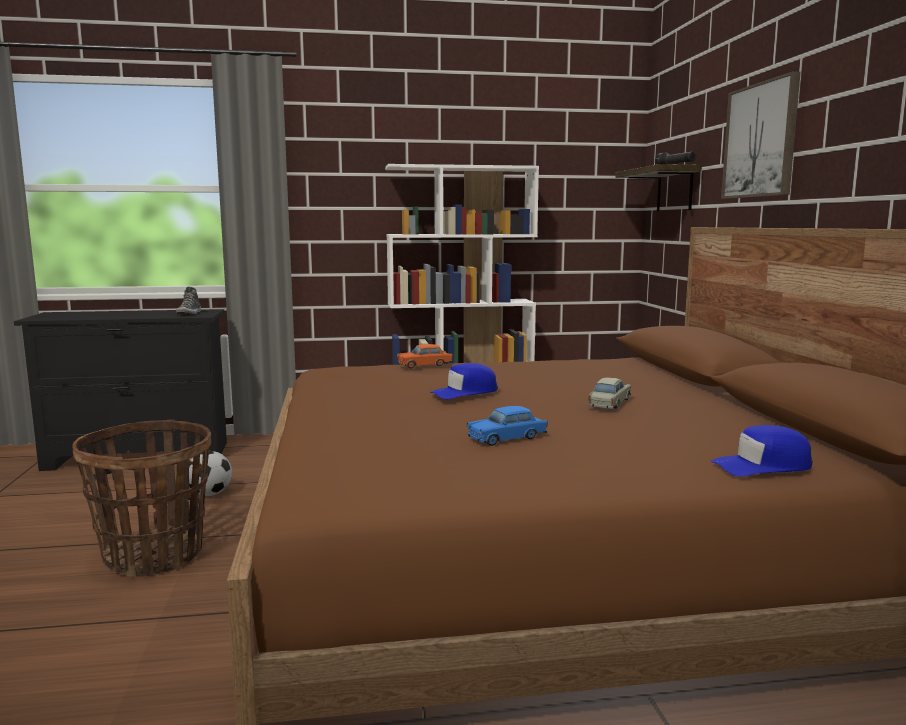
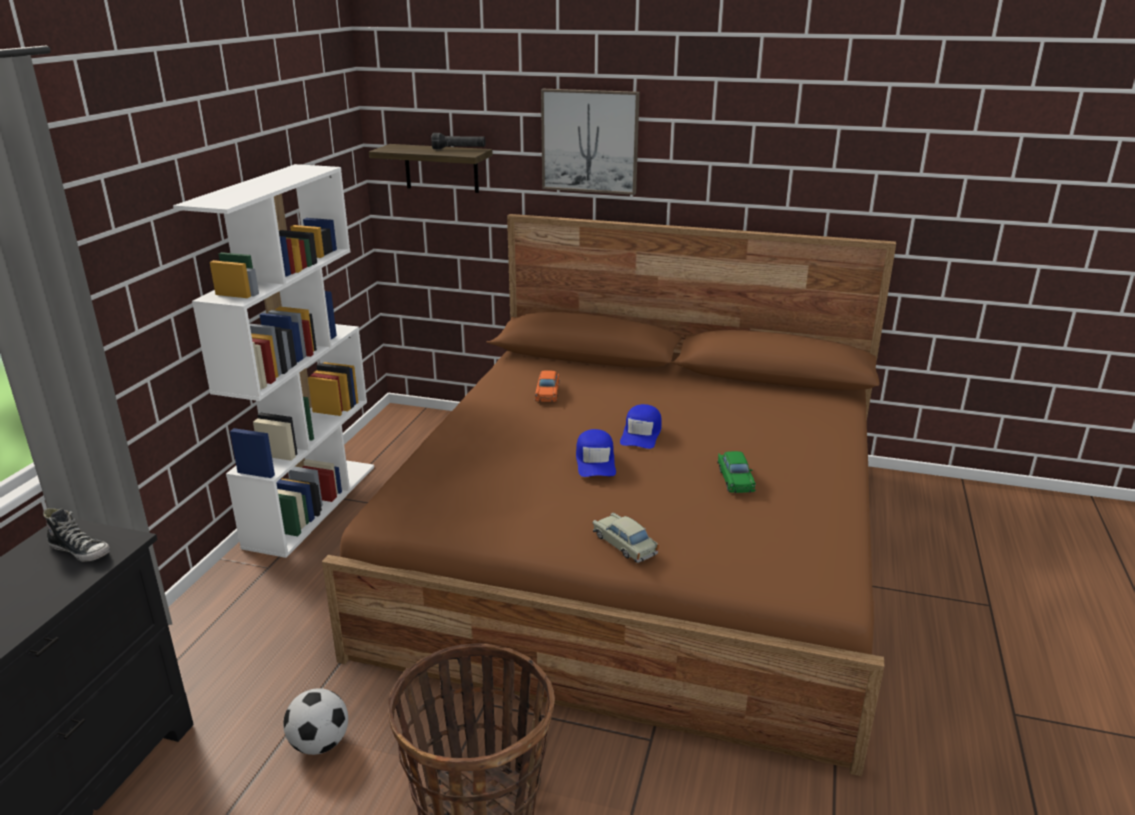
camera: 65 degrees left, 15 degrees up
orange toy car [397,344,453,368] -> orange toy car moved to [535,370,560,402]
blue toy car [467,406,548,446] -> green toy car [717,451,756,493]
beige toy car [588,377,631,409] -> beige toy car moved to [593,512,659,563]
blue cap [711,425,812,476] -> blue cap moved to [620,404,662,449]

